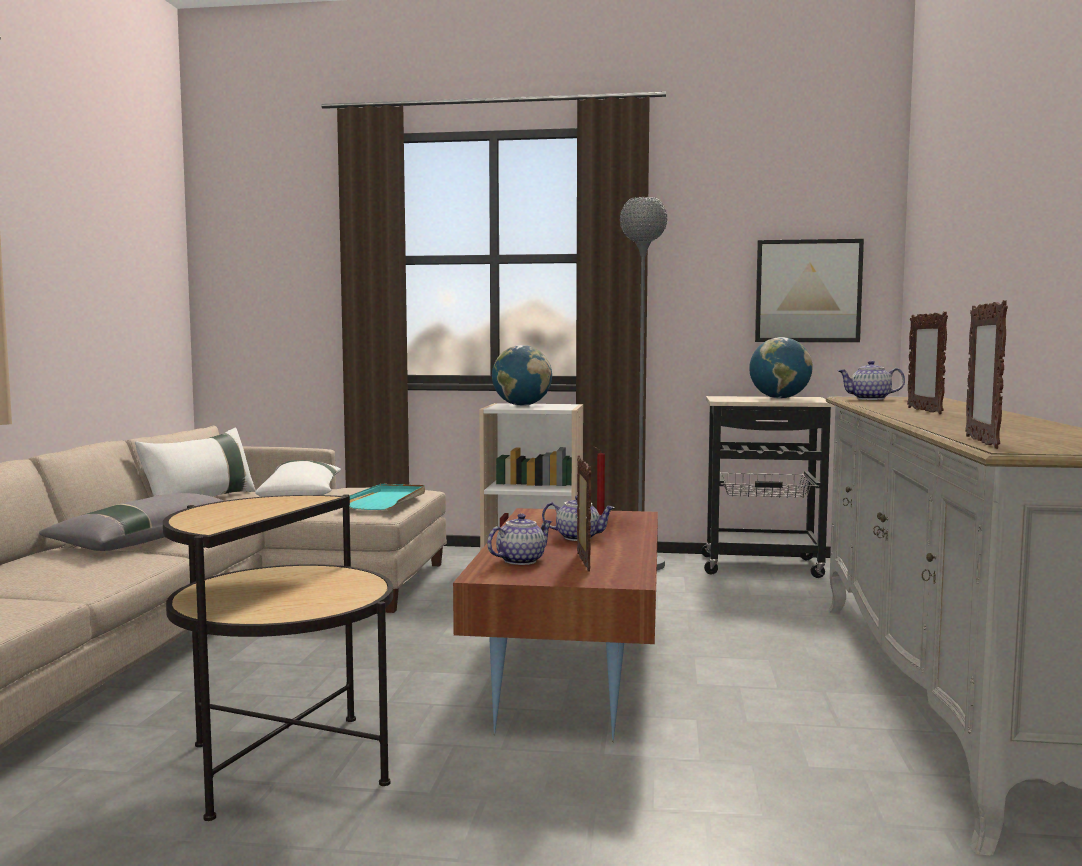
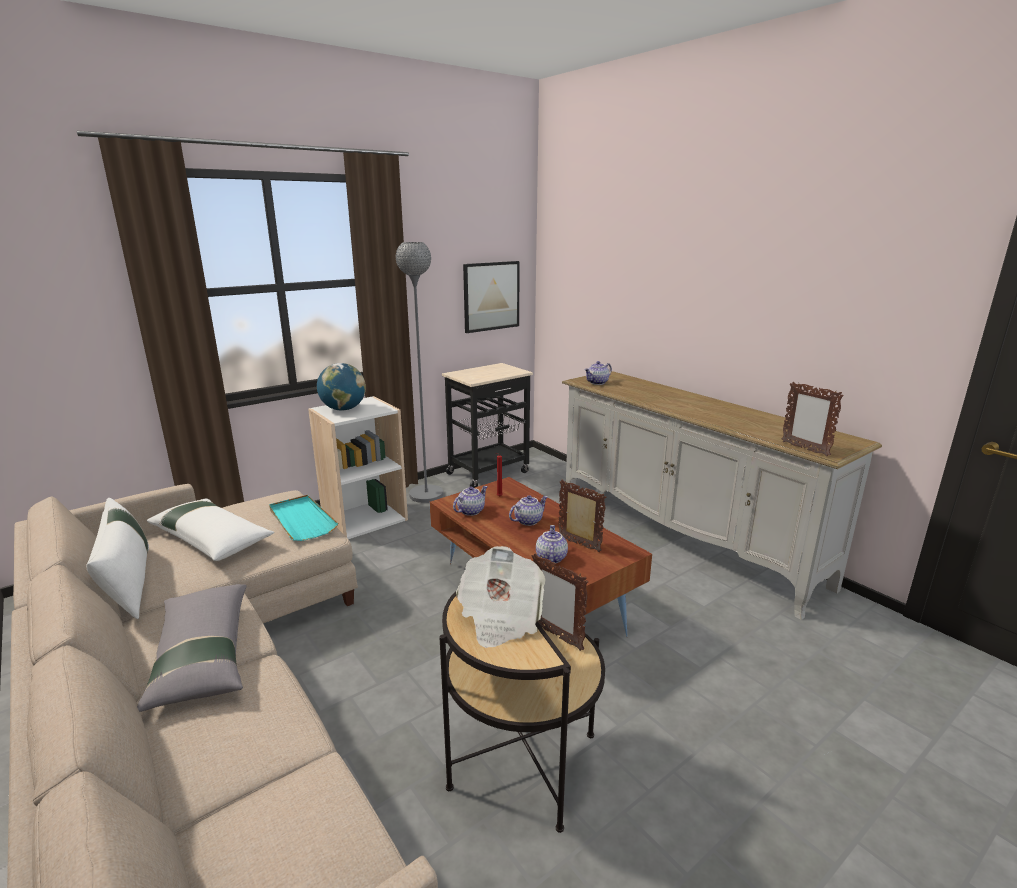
camera: 45 degrees left, 15 degrees up
globe [749,337,813,399] -> none
picture frame [907,311,948,414] -> picture frame moved to [532,553,589,651]
none -> teapot [453,486,488,516]
none -> newspaper [456,546,546,648]

